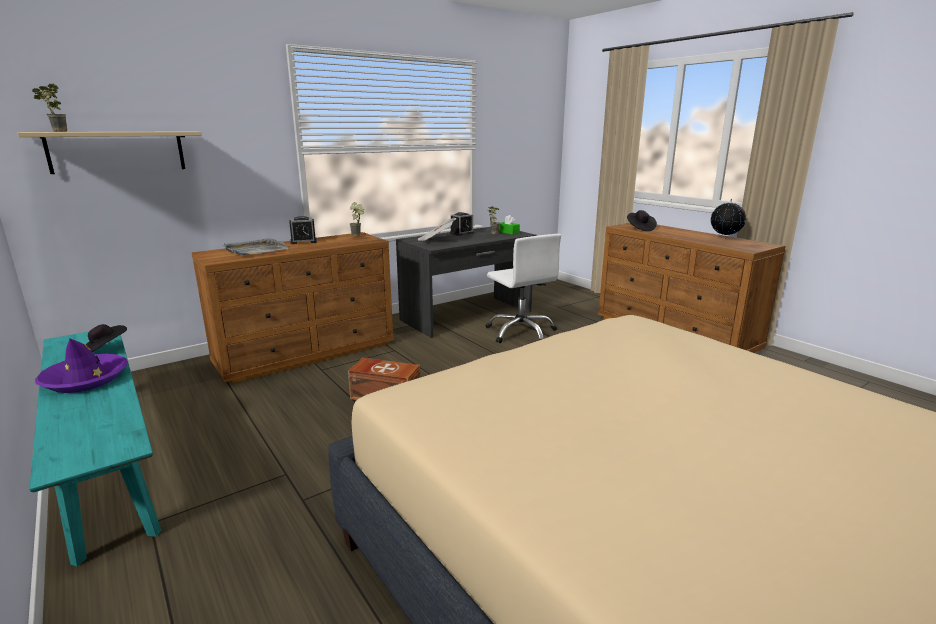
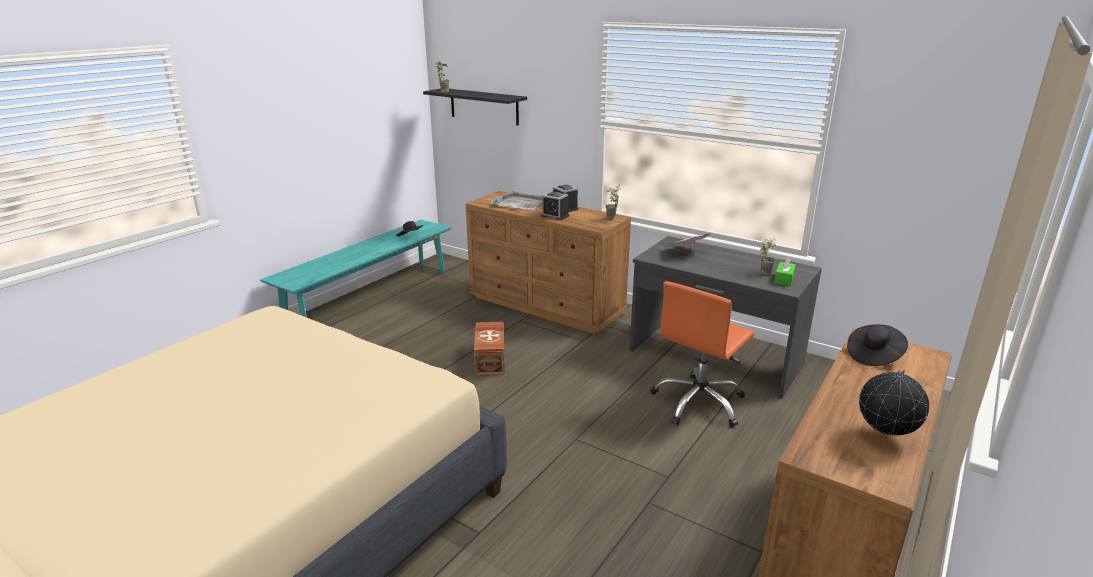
camera: 70 degrees right, 5 degrees up
beige shelf [17,131,202,174] -> black shelf [423,89,527,125]
purple hat [35,338,128,393] -> none
alarm clock [450,212,474,236] -> alarm clock moved to [541,191,569,220]
white office chair [485,234,561,343] -> orange office chair [650,281,754,427]

